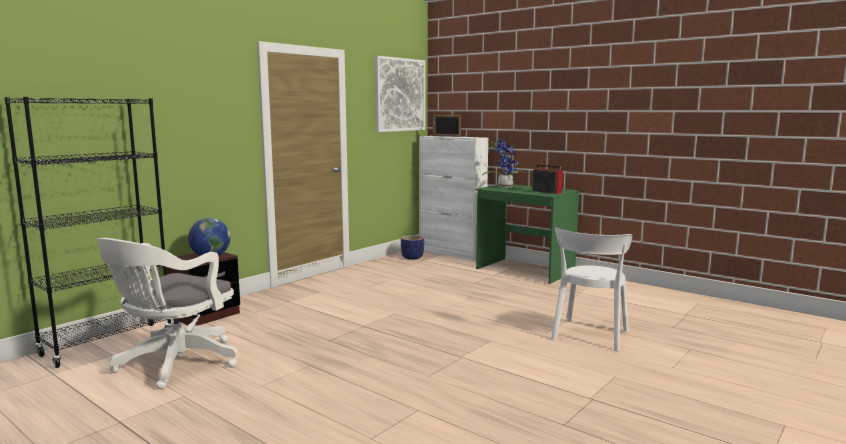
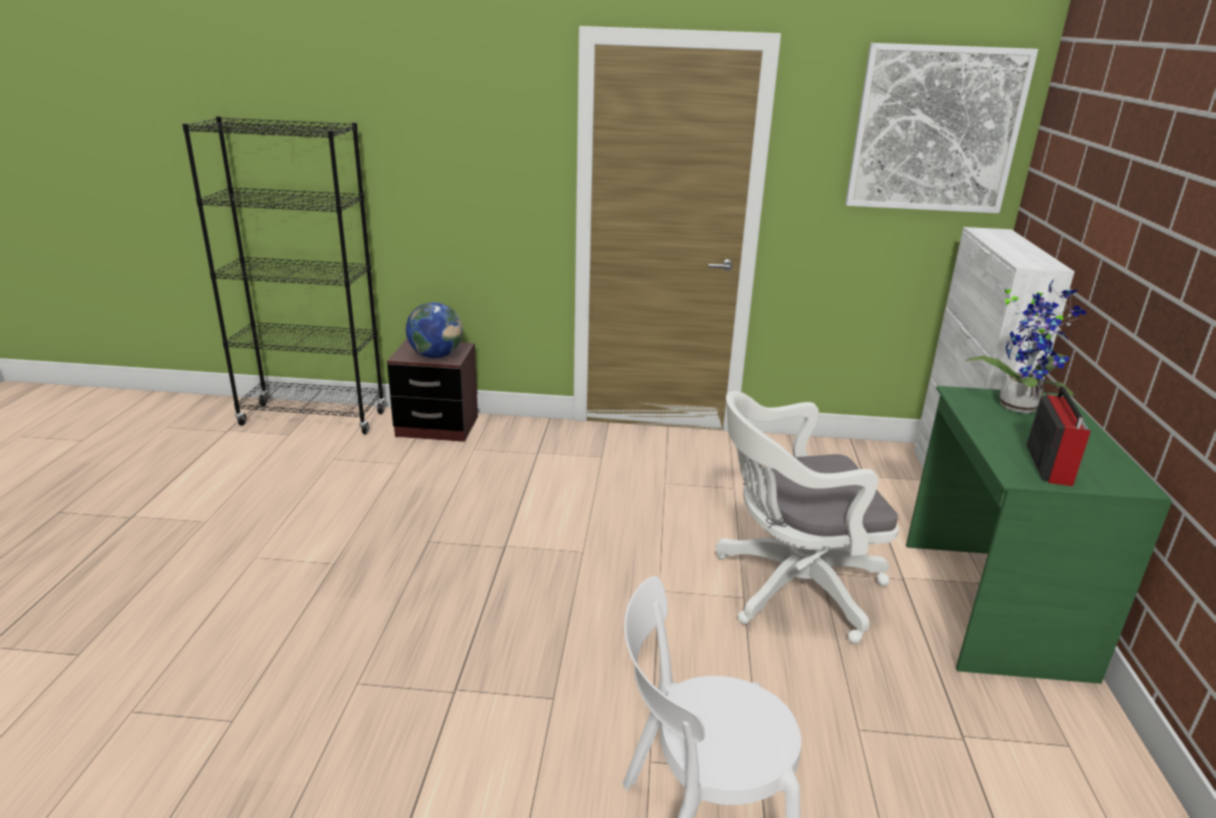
camera: 55 degrees right, 15 degrees up
white office chair [97,238,238,389] -> white office chair moved to [715,391,899,644]
planter [401,235,424,260] -> none
picture frame [433,115,461,137] -> none

